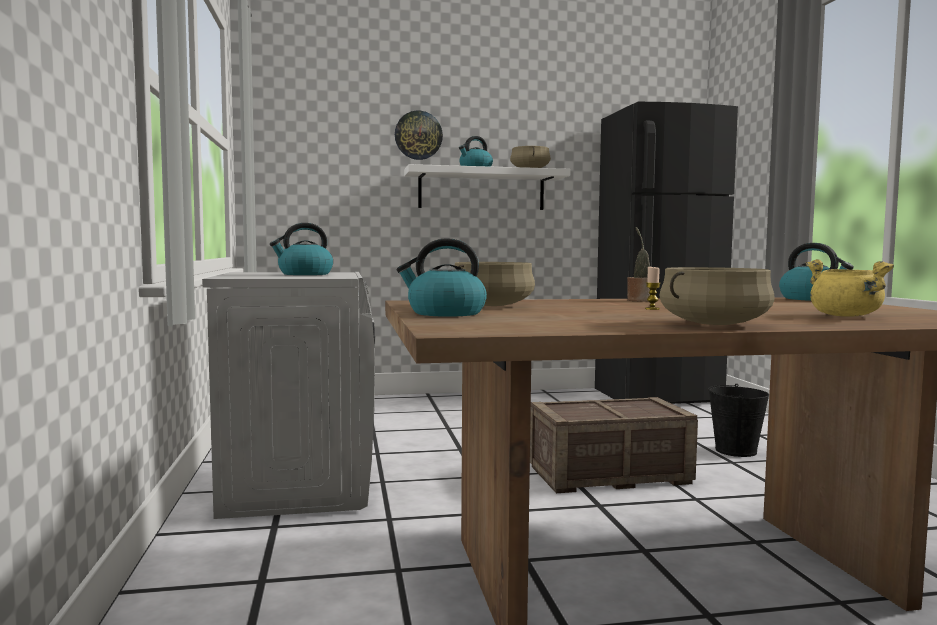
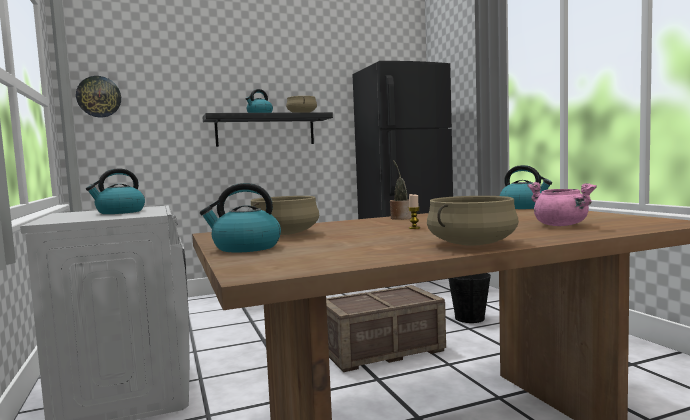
camera: 10 degrees left, 0 degrees up
wall clock [395,110,443,160] -> wall clock moved to [76,76,121,117]
white shelf [404,164,570,210] -> black shelf [202,112,333,147]
yellow cooking pot [805,259,894,317] -> pink cooking pot [527,182,597,226]

